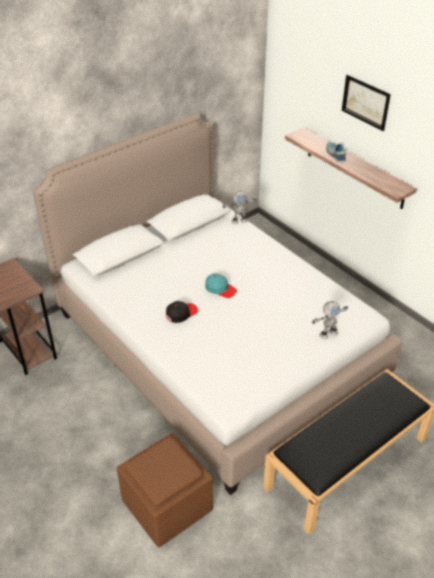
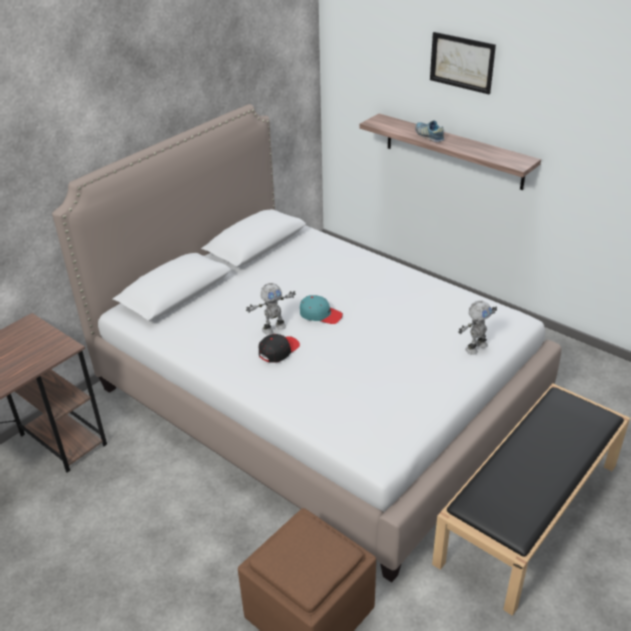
camera: 10 degrees left, 5 degrees down
toy robot [222,191,257,225] -> toy robot moved to [246,283,296,335]

